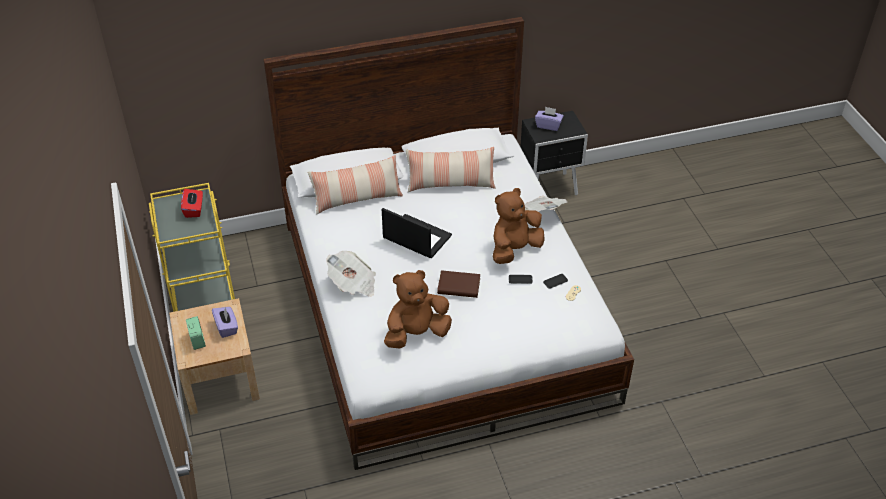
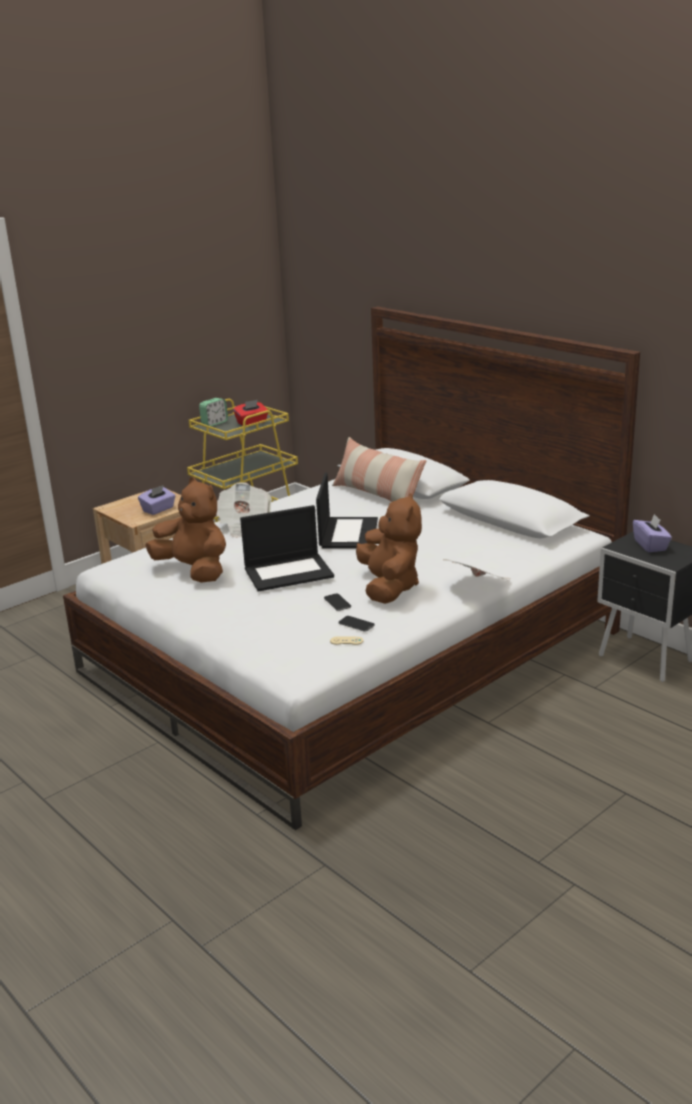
camera: 65 degrees right, 20 degrees down
alarm clock [186,316,206,350] -> alarm clock moved to [199,398,228,426]
pillow [406,147,495,192] -> none
brown book [437,270,480,298] -> laptop [240,505,334,592]
brown plush toy [493,188,545,264] -> brown plush toy turned 60 degrees clockwise [356,493,422,604]

